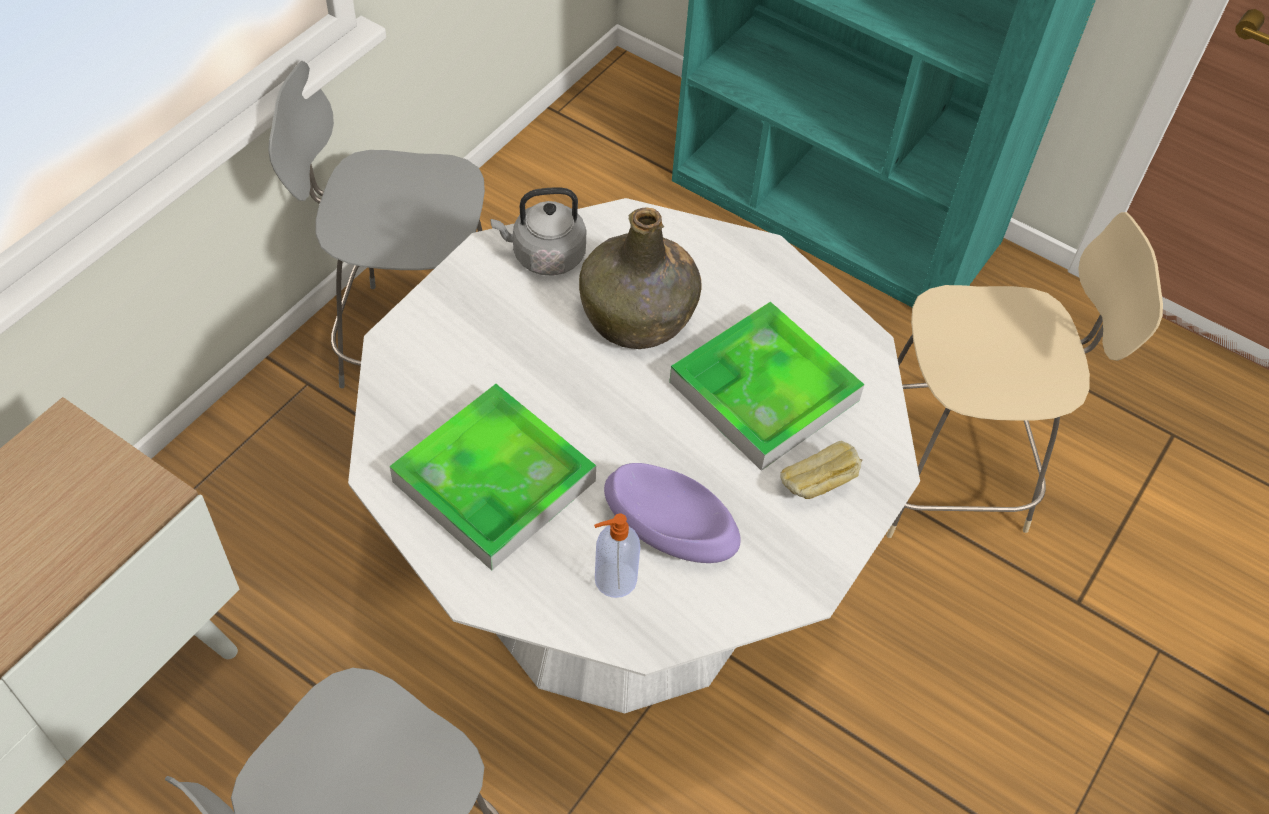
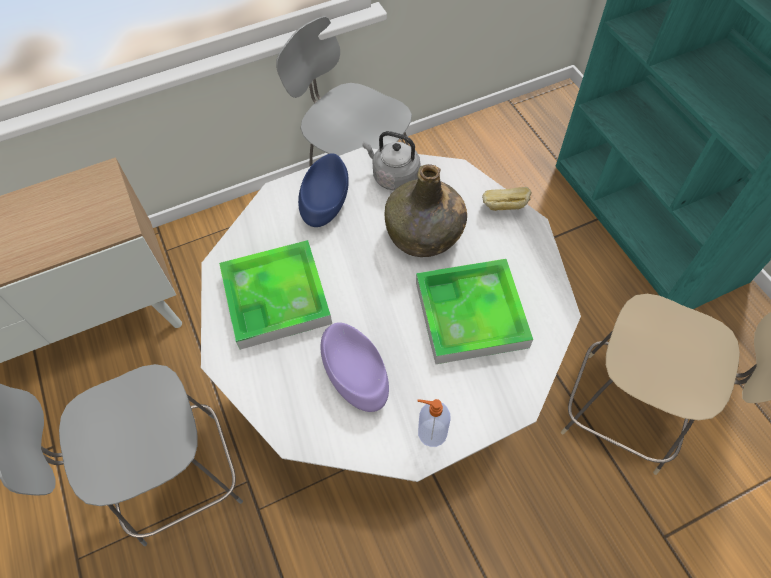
camera: 35 degrees right, 5 degrees up
soap dispenser [594,513,640,598] -> soap dispenser moved to [418,399,451,447]
bread [780,441,862,499] -> bread moved to [482,187,532,211]
none -> blue bowl [298,153,349,227]

